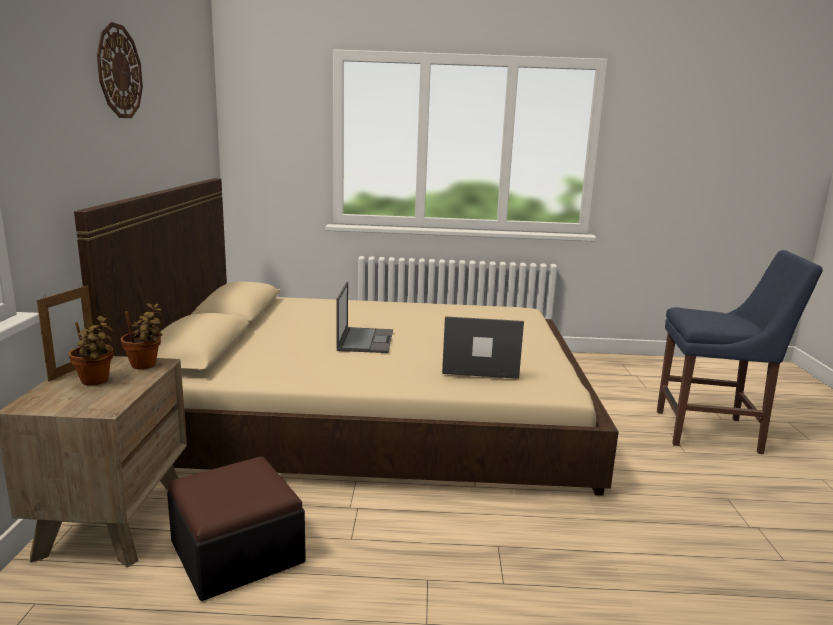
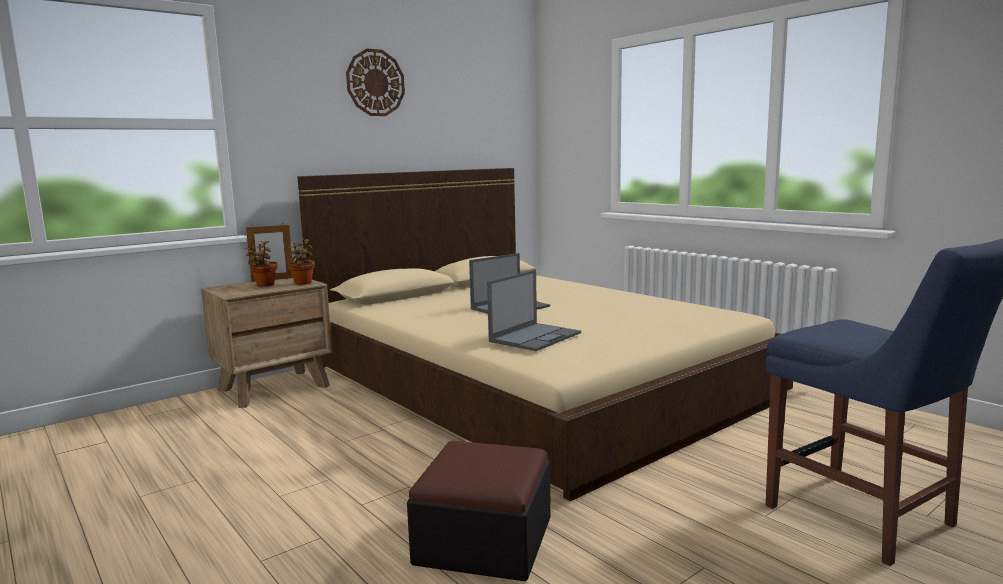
camera: 50 degrees right, 5 degrees down
ottoman [167,457,306,601] -> ottoman moved to [407,441,551,581]
laptop [442,316,524,379] -> laptop turned 75 degrees clockwise [487,270,581,351]

